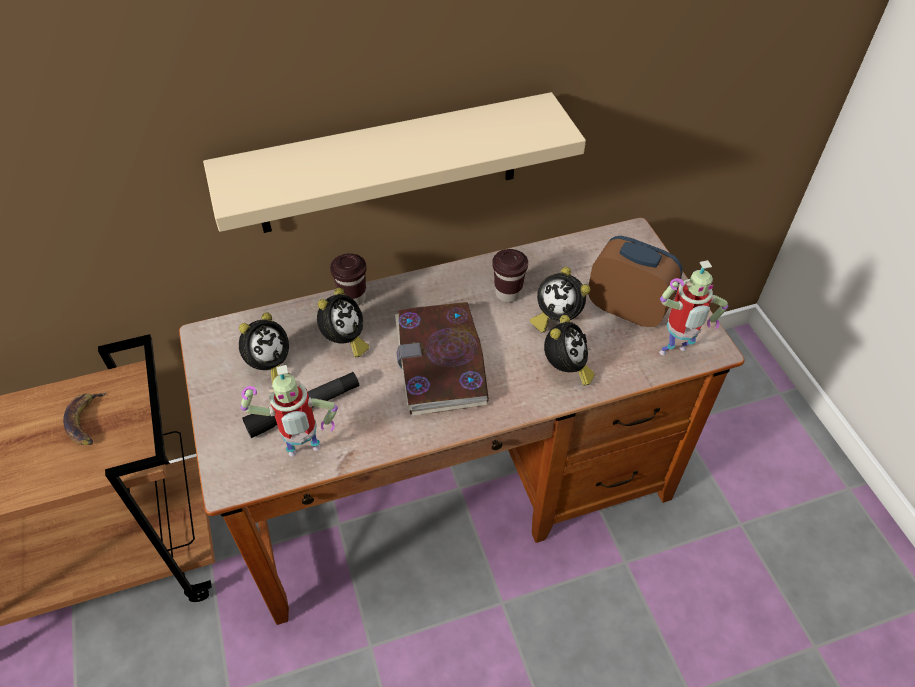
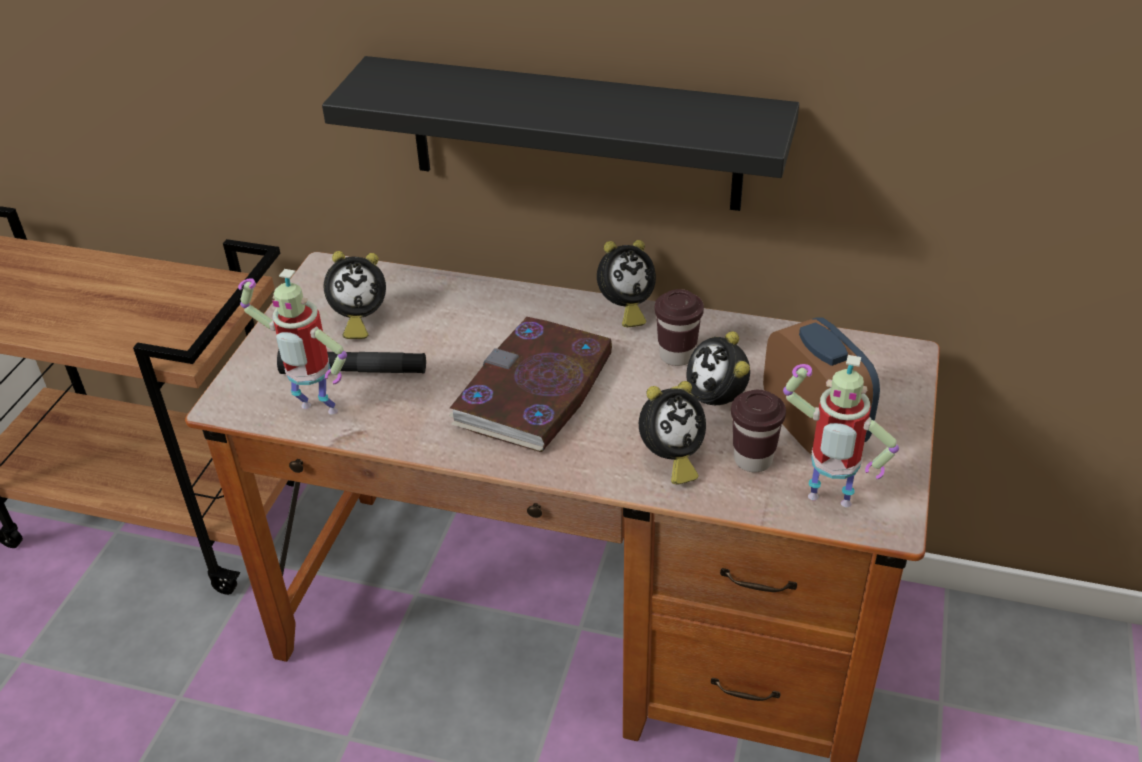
camera: 35 degrees right, 10 degrees down
banana [63,392,107,445] -> none
beige shelf [203,92,586,233] -> black shelf [322,56,799,211]
alarm clock [317,287,369,357] -> alarm clock moved to [597,240,656,327]
brown cup [330,253,367,306] -> brown cup moved to [731,390,786,472]

